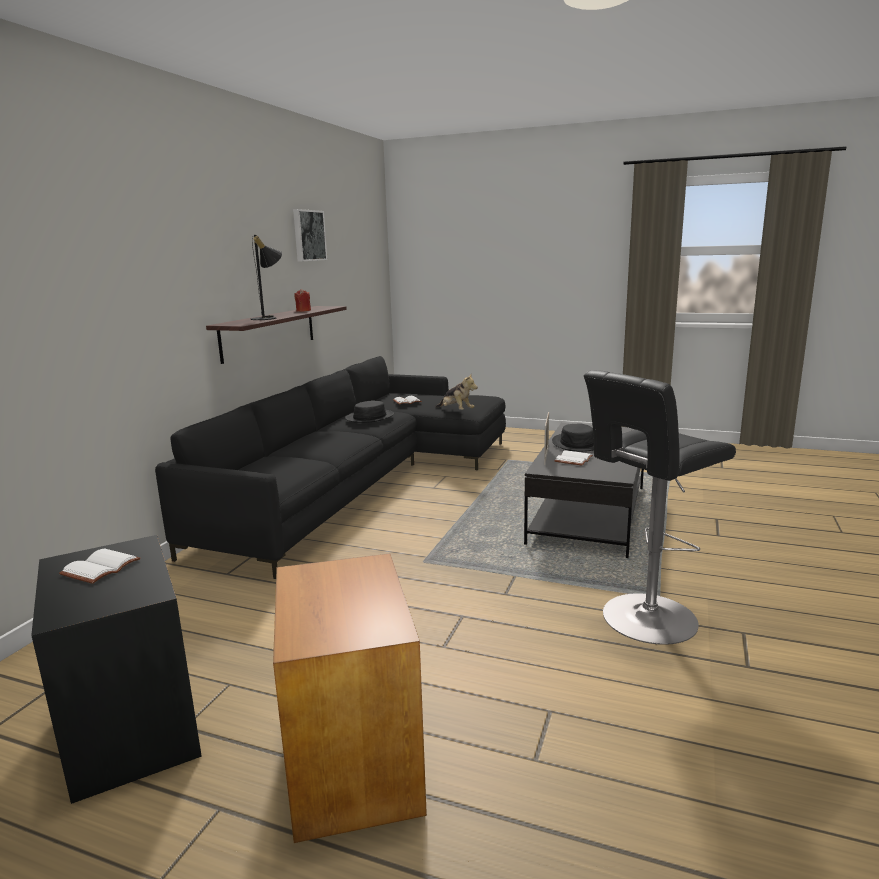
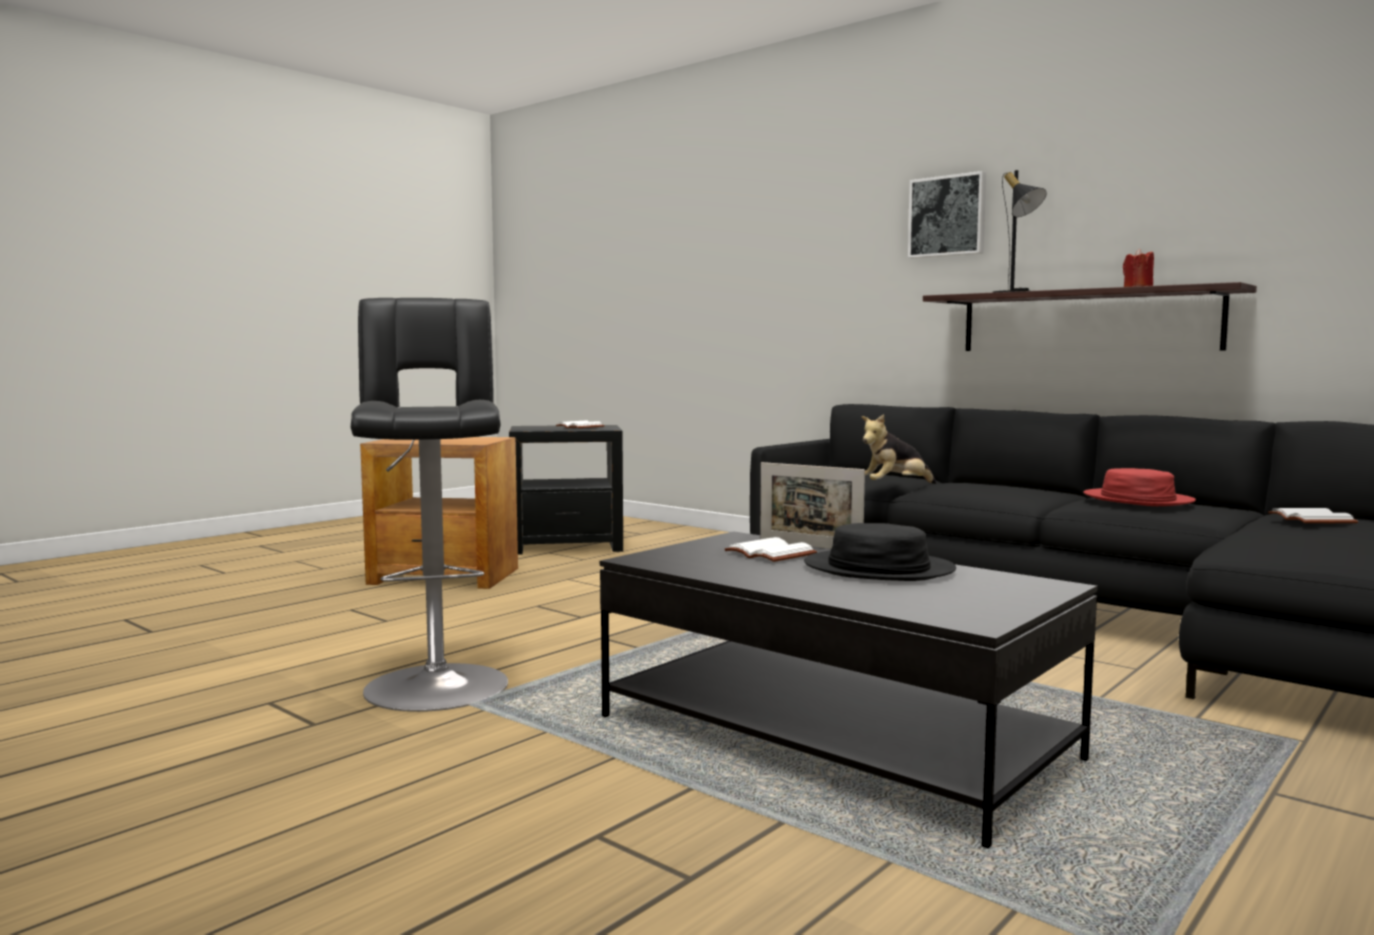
camera: 110 degrees right, 10 degrees down
picture [293,209,327,262] -> picture moved to [908,171,986,258]
black hat [345,401,394,423] -> red hat [1084,468,1196,506]
plush toy [436,375,478,410] -> plush toy moved to [861,414,936,484]

